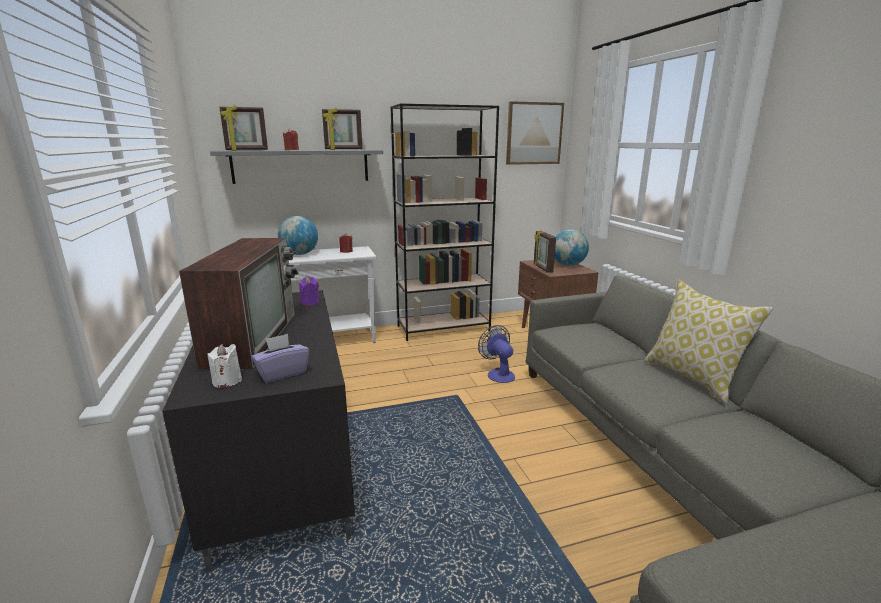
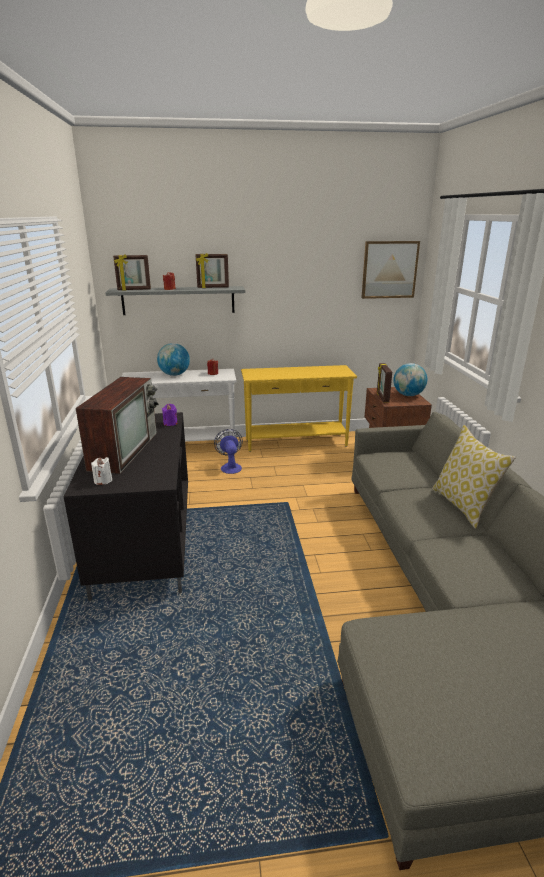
camera: 10 degrees right, 5 degrees up
purple tissue box [251,334,309,383] -> none
beige bookcase [391,104,499,341] -> yellow console table [241,365,357,452]
fan [478,325,515,383] -> fan moved to [214,429,243,474]

